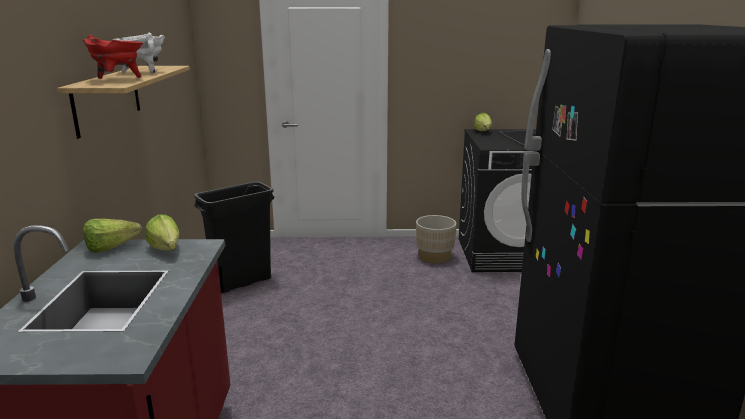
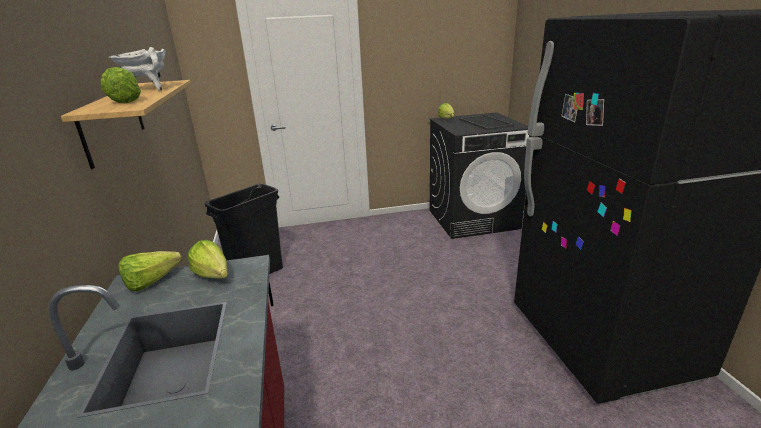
camera: 10 degrees left, 5 degrees up
red cooking pot [83,34,143,79] -> lettuce [100,67,141,103]
beige planter [416,215,457,263] -> none

